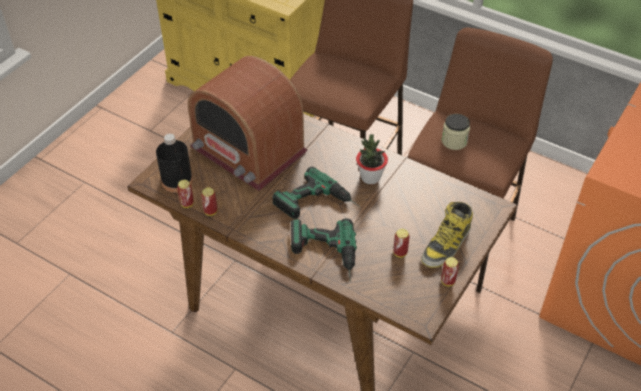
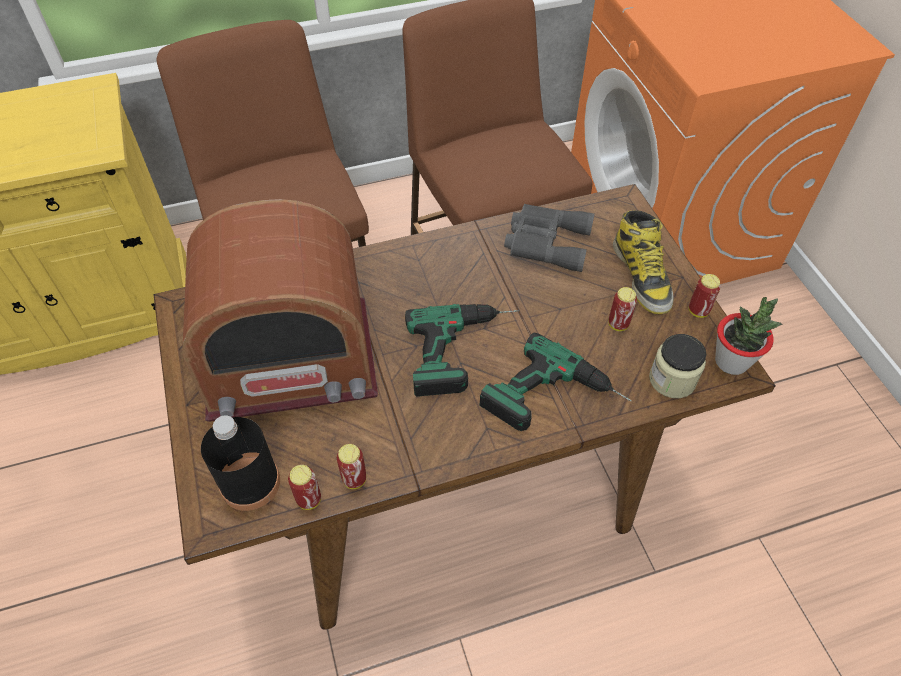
camera: 50 degrees left, 5 degrees up
potted plant [356,134,388,184] -> potted plant moved to [715,297,783,375]
jar [442,114,470,150] -> jar moved to [649,334,706,398]
none -> grey binoculars [504,204,595,272]

